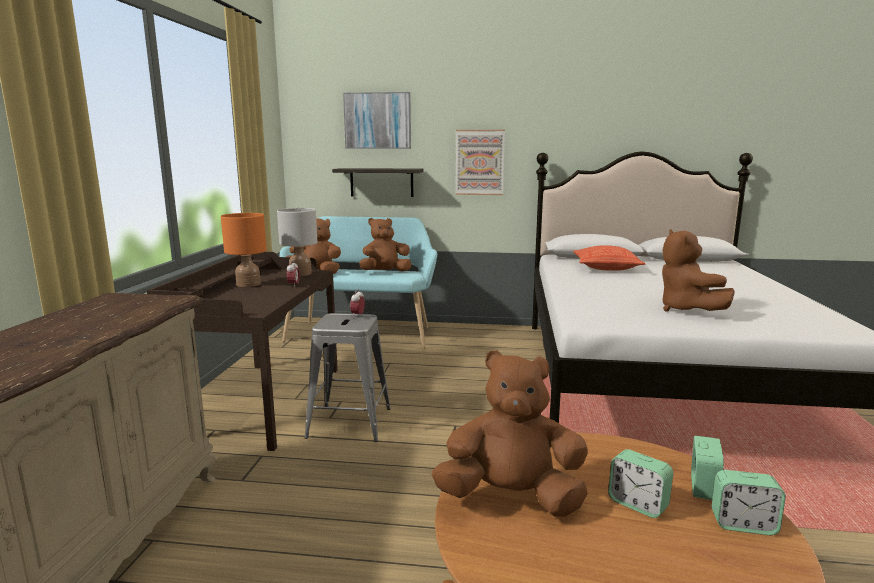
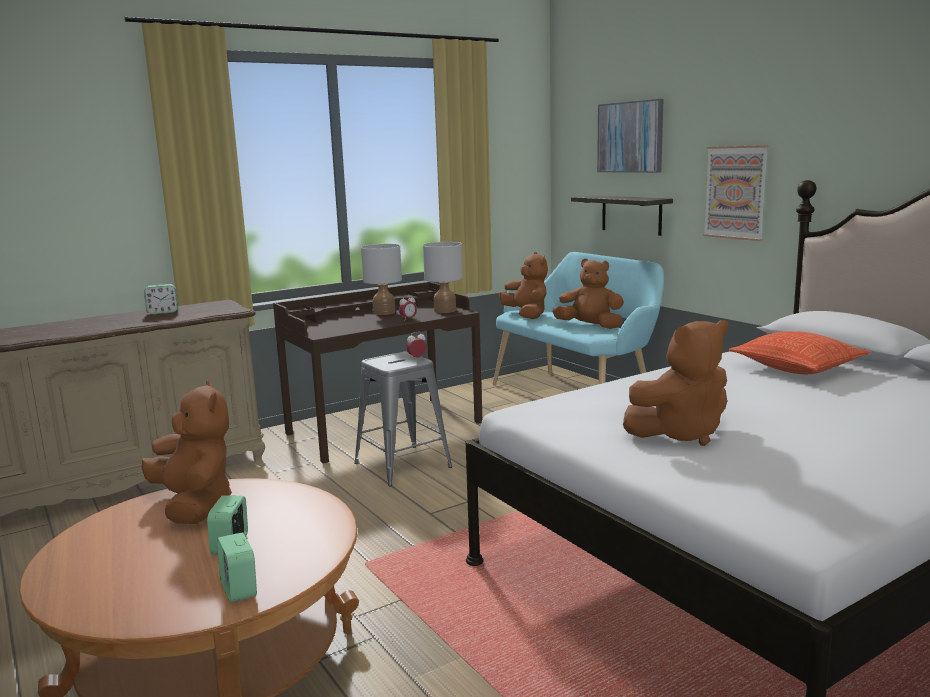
camera: 50 degrees right, 0 degrees up
orange table lamp [221,213,267,287] -> grey table lamp [361,244,402,315]
brown plush toy [662,229,735,312] -> brown plush toy turned 150 degrees counterclockwise [623,320,728,446]
alarm clock [691,436,724,500] -> alarm clock moved to [144,284,178,314]

